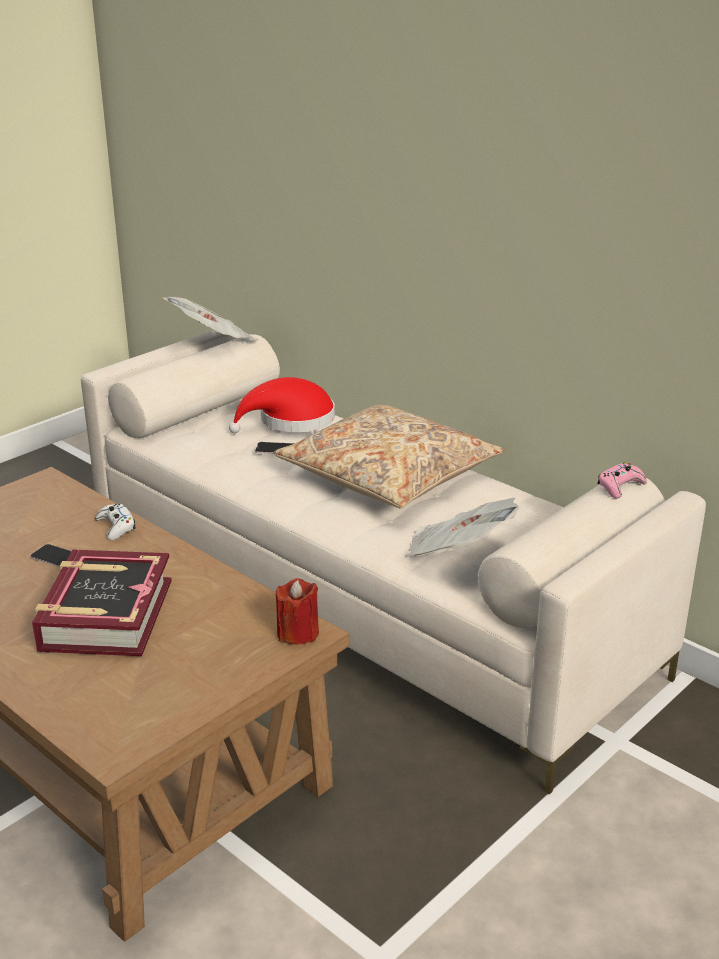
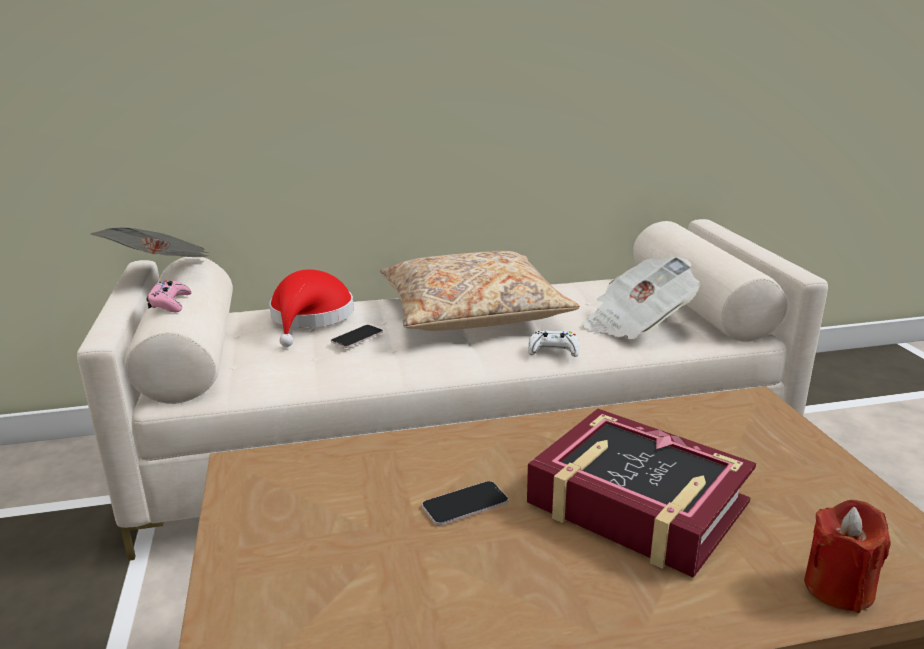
camera: 55 degrees left, 5 degrees down
white game controller [95,504,136,541] -> white game controller moved to [528,331,579,357]
red candle [276,578,319,645] -> red candle moved to [804,500,891,613]
pink game controller [597,463,647,498] -> pink game controller moved to [147,280,191,312]

